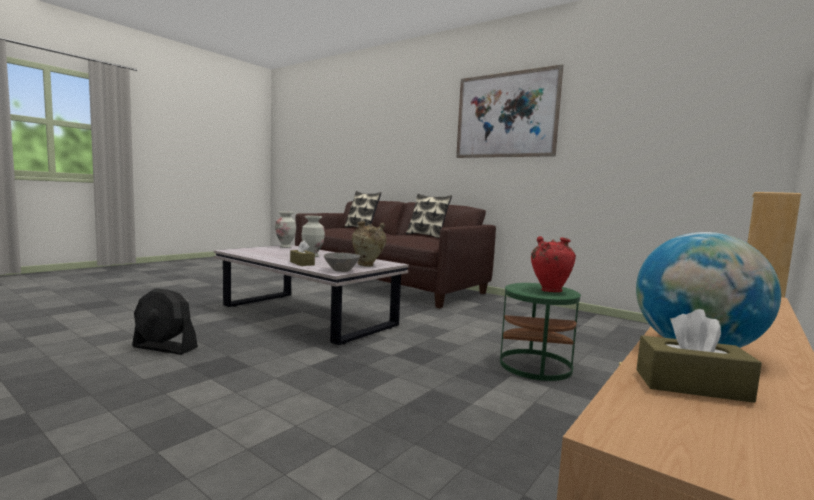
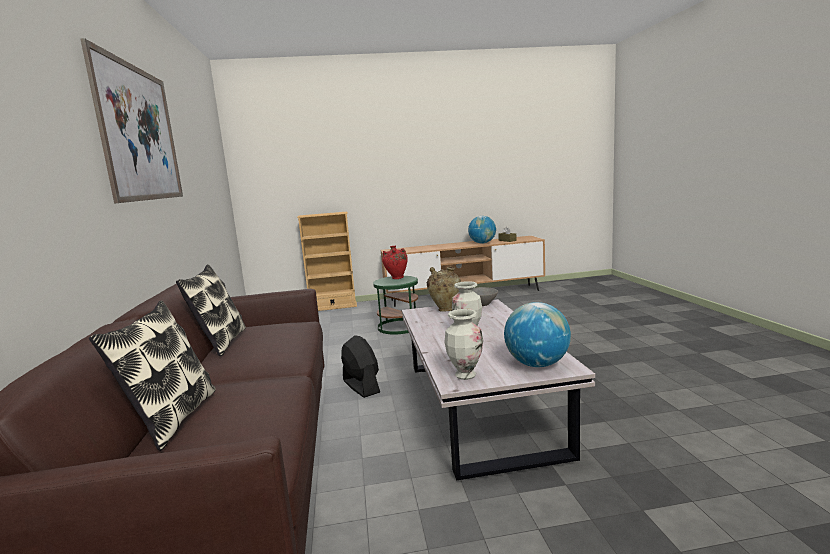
camera: 135 degrees left, 5 degrees up
black fan [132,288,198,355] -> black fan moved to [341,335,380,398]
brown tissue box [290,240,315,266] -> none
none -> globe [504,302,571,367]

